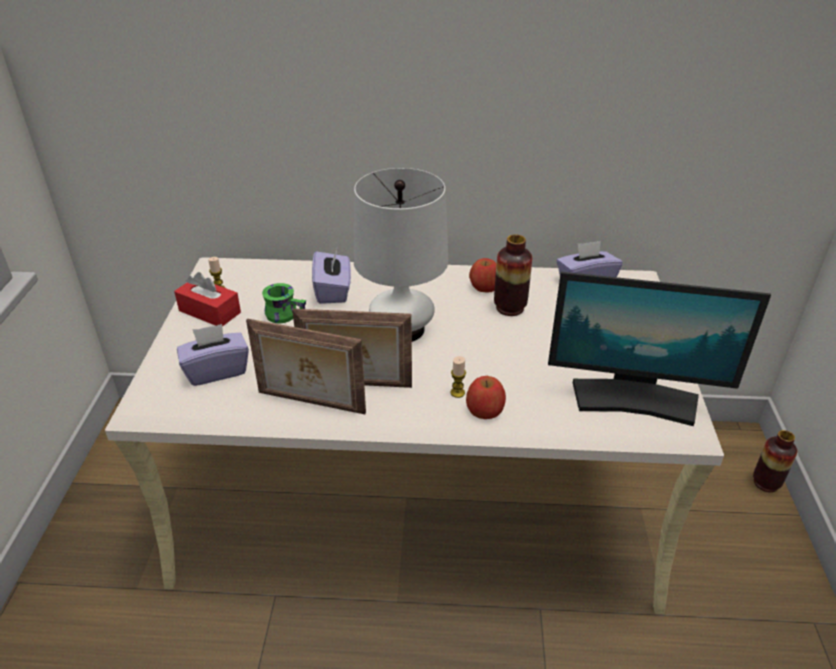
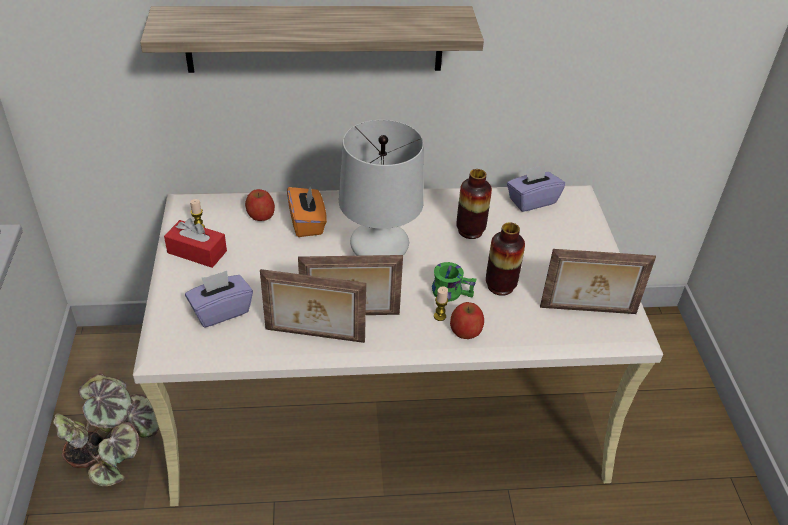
camera: 10 degrees left, 5 degrees up
green mug [262,283,306,323] -> green mug moved to [432,262,477,301]
purple tissue box [312,249,351,304] -> orange tissue box [287,185,327,237]
apple [469,258,497,292] -> apple moved to [245,189,275,221]
monitor [548,272,771,426] -> picture frame [540,249,656,314]
vase [753,430,797,492] -> vase moved to [486,222,525,296]
none -> potted plant [53,374,159,486]
none -> shelf [140,6,484,73]

